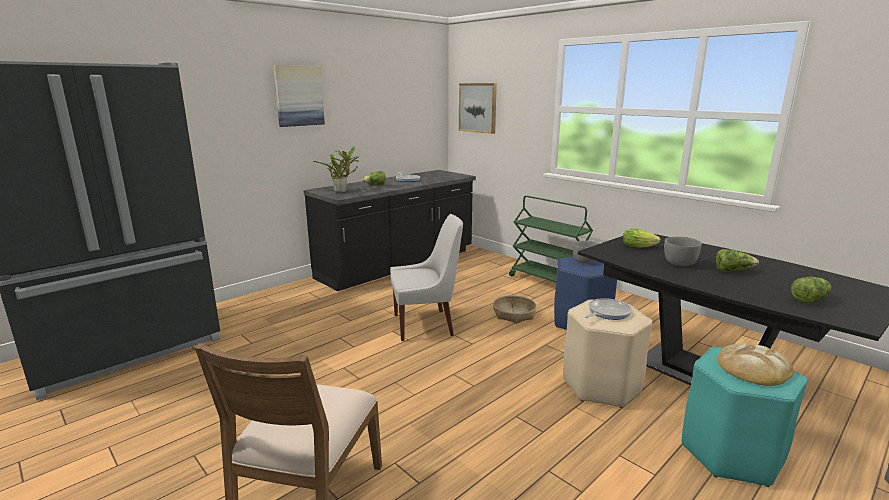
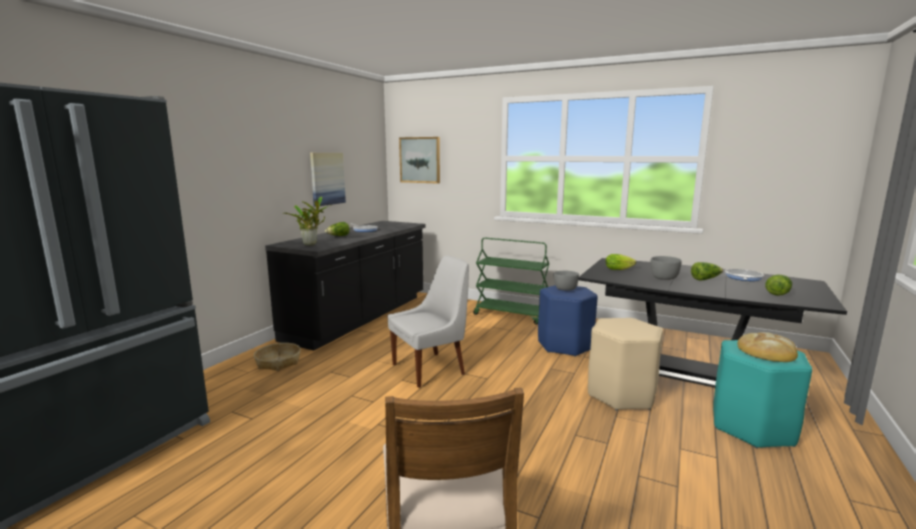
camera: 20 degrees left, 5 degrees down
picture [273,65,325,127] -> picture moved to [310,153,346,207]
basket [493,295,537,324] -> basket moved to [254,343,301,371]
frying pan [585,298,632,320] -> frying pan moved to [725,269,764,281]

